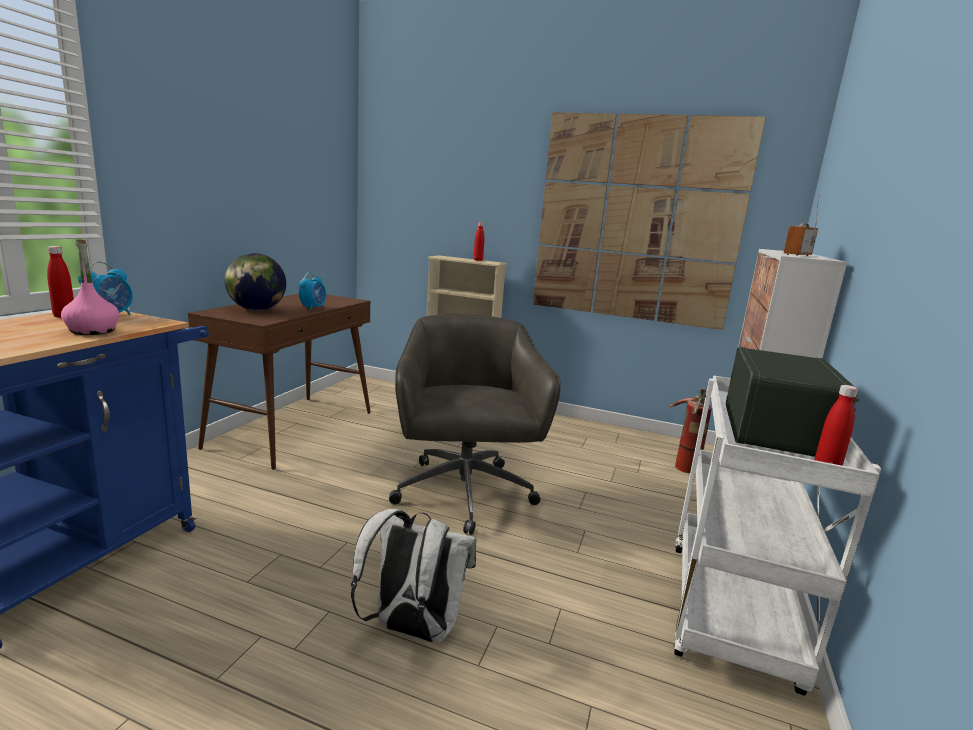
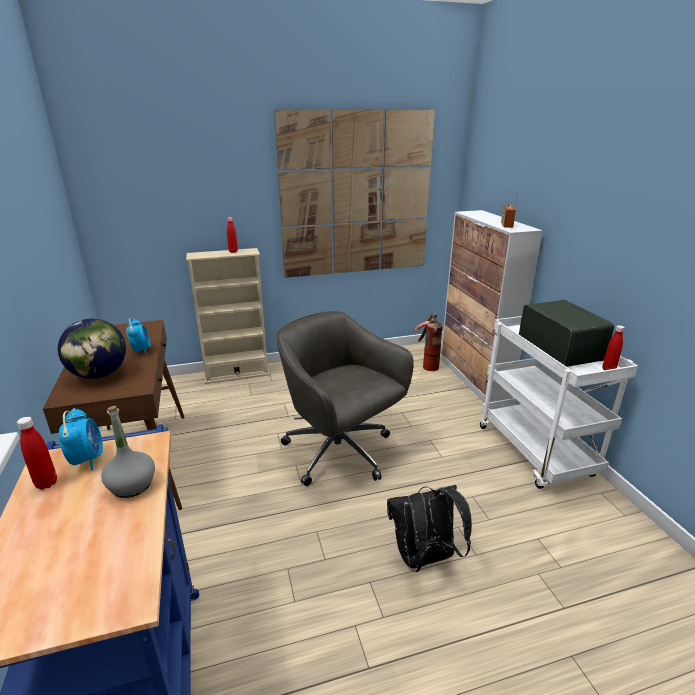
camera: 35 degrees left, 10 degrees up
pink bottle [61,240,119,335] -> grey bottle [101,406,155,498]
white backpack [351,509,477,643] -> black backpack [387,485,472,572]

